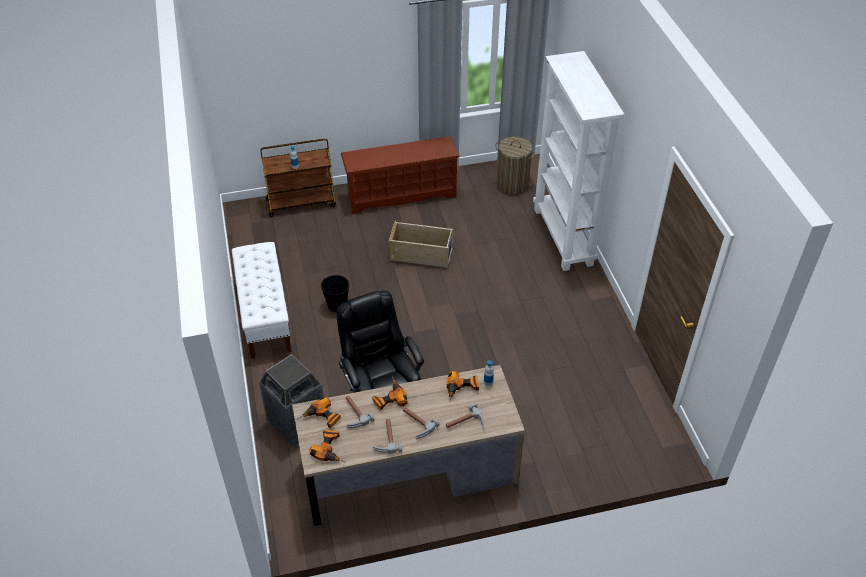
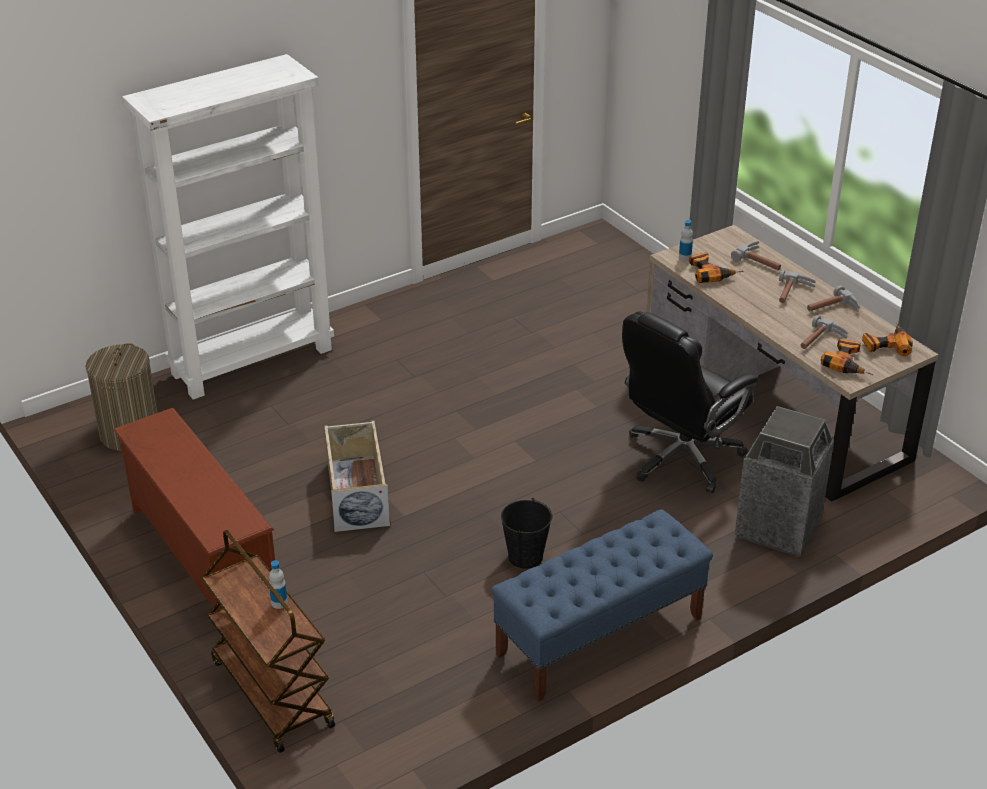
camera: 110 degrees left, 10 degrees down
white bench [232,242,292,359] -> blue bench [491,509,713,702]
power drill [372,377,407,410] -> none

